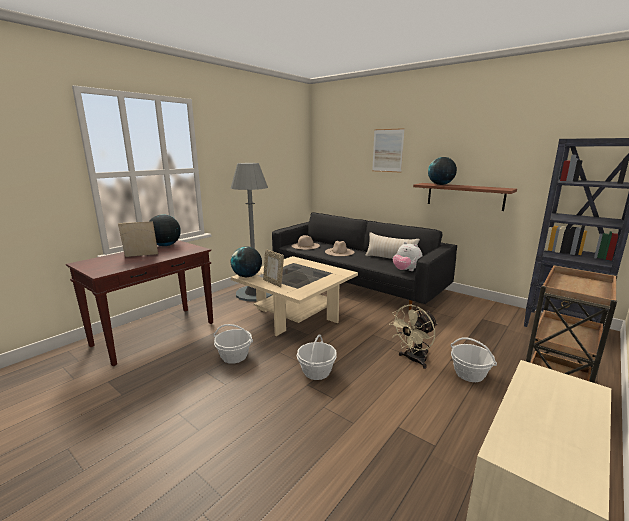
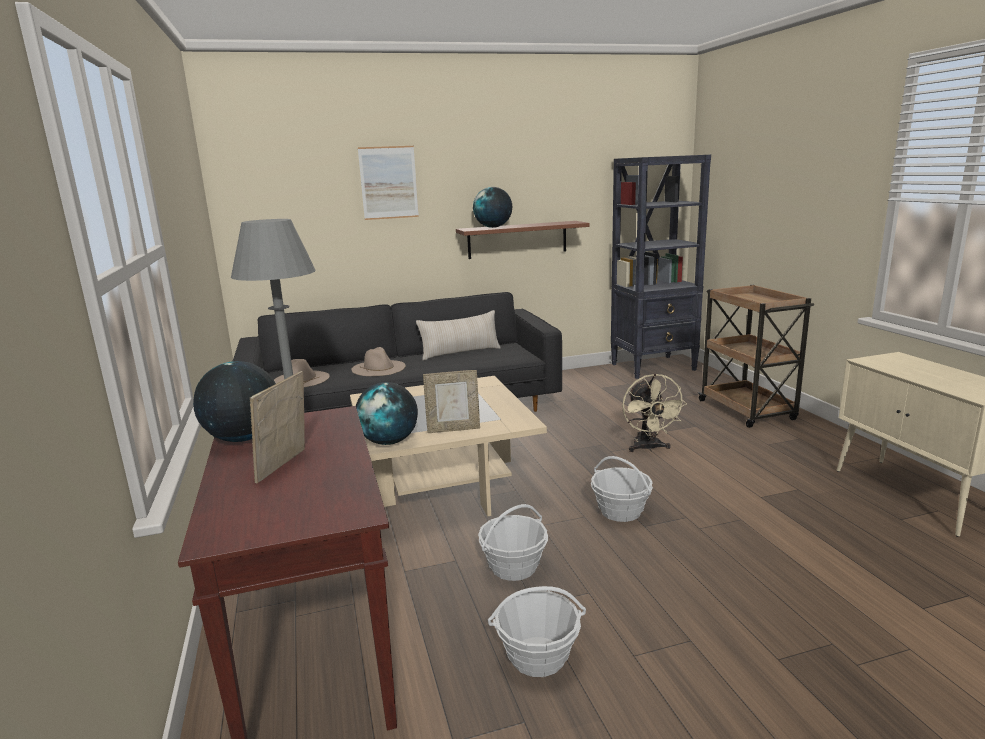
camera: 55 degrees left, 0 degrees up
plush toy [393,242,422,271] -> none
basket [451,337,497,382] -> basket moved to [488,586,586,677]

